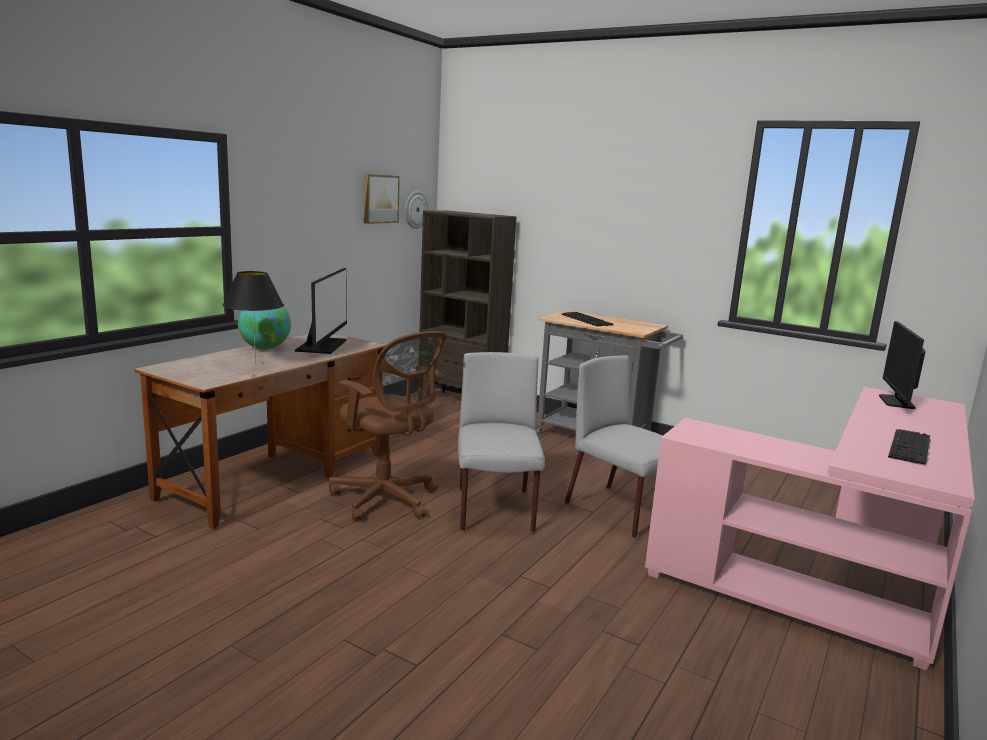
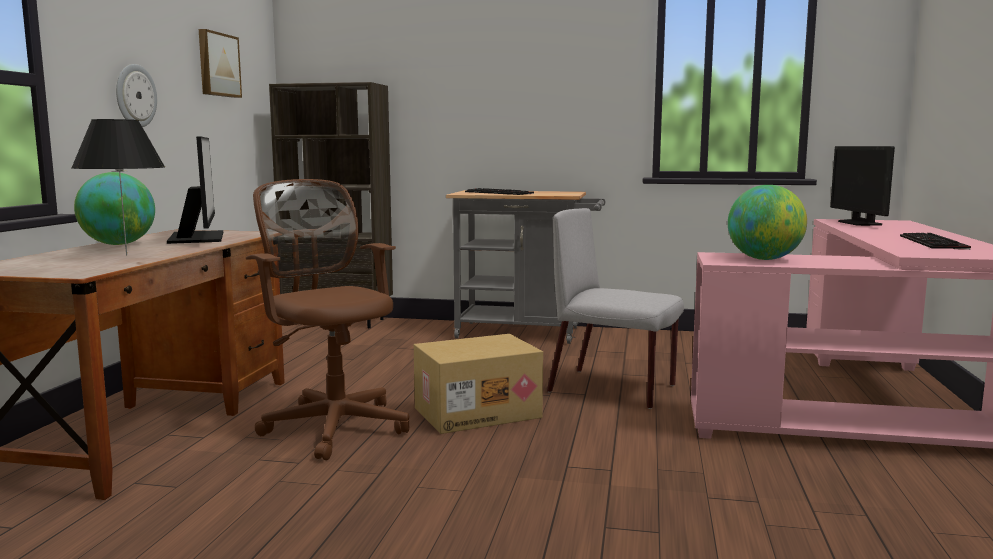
camera: 20 degrees left, 5 degrees down
brown office chair [329,331,447,521] -> brown office chair turned 150 degrees counterclockwise [246,179,409,460]
wall clock [405,190,429,229] -> wall clock moved to [116,64,157,127]
grey chair [458,352,545,533] -> cardboard box [414,334,543,434]
none -> globe [728,185,807,260]

